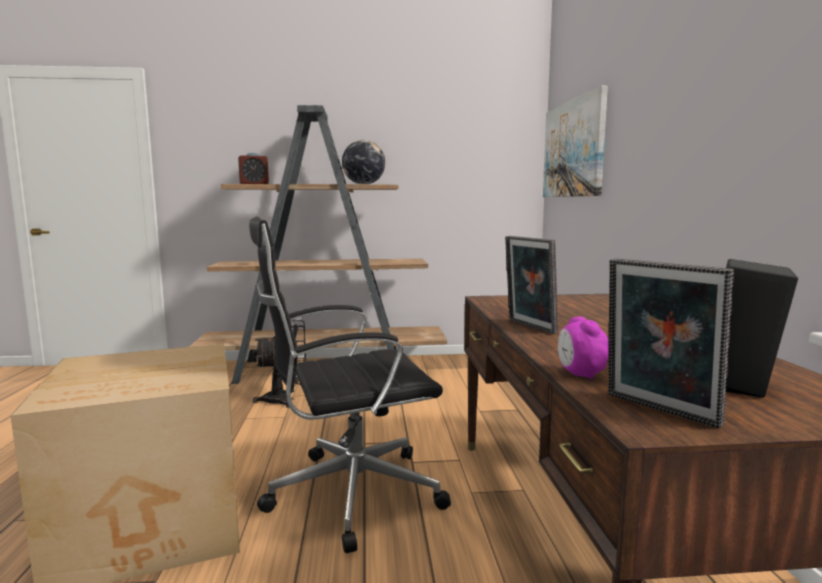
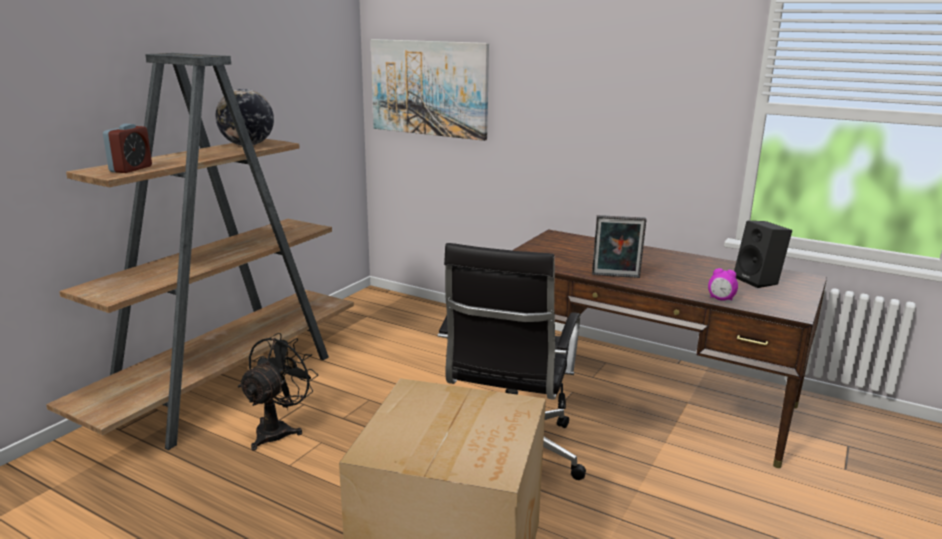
camera: 55 degrees left, 10 degrees up
picture frame [608,259,734,428] -> none

